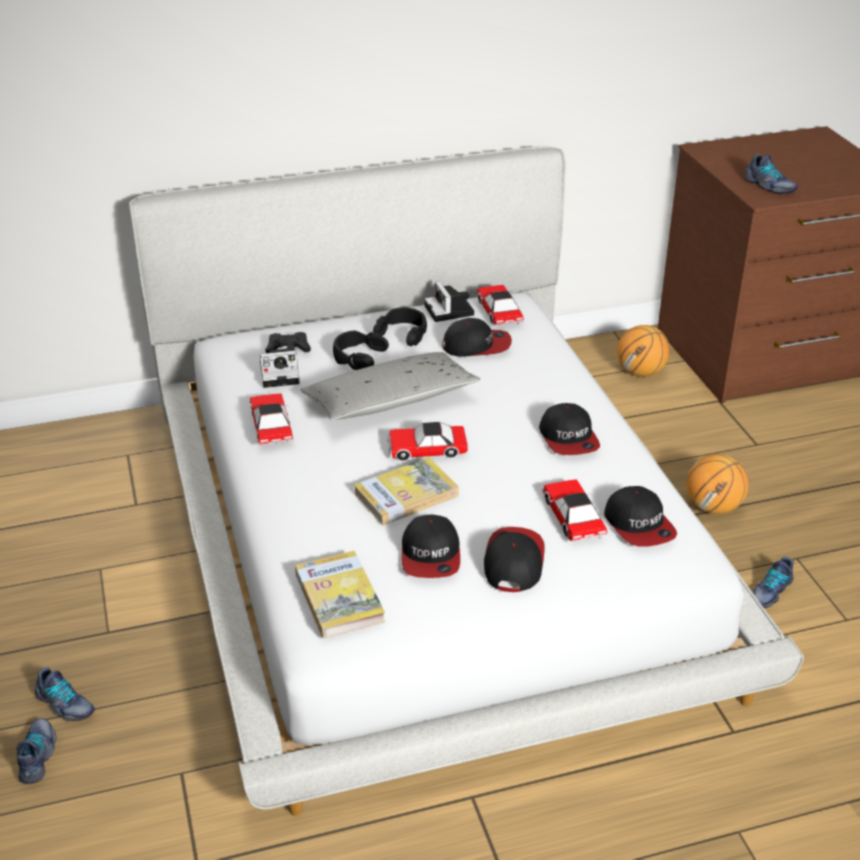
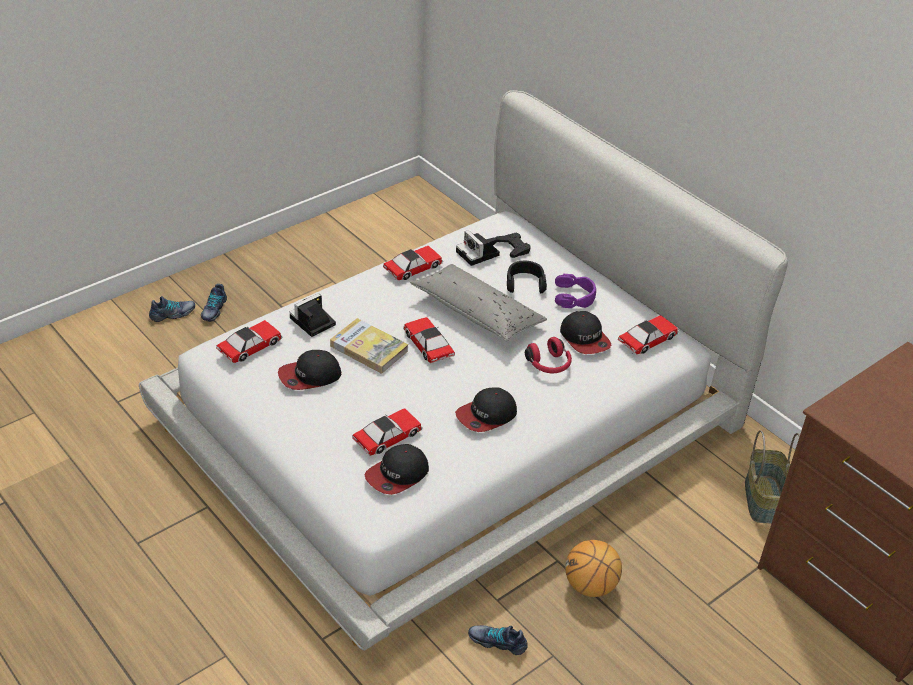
camera: 65 degrees right, 5 degrees up
book [295,551,385,638] -> toy car [216,320,282,363]
black headphones [373,307,427,346] -> purple headphones [555,274,596,308]
camera [425,281,474,322] -> camera moved to [289,293,336,337]
cap [484,527,545,592] -> none
basketball [617,325,670,377] -> basket [745,430,800,524]
shoe [744,154,798,195] -> none
none -> red headphones [525,337,572,373]

